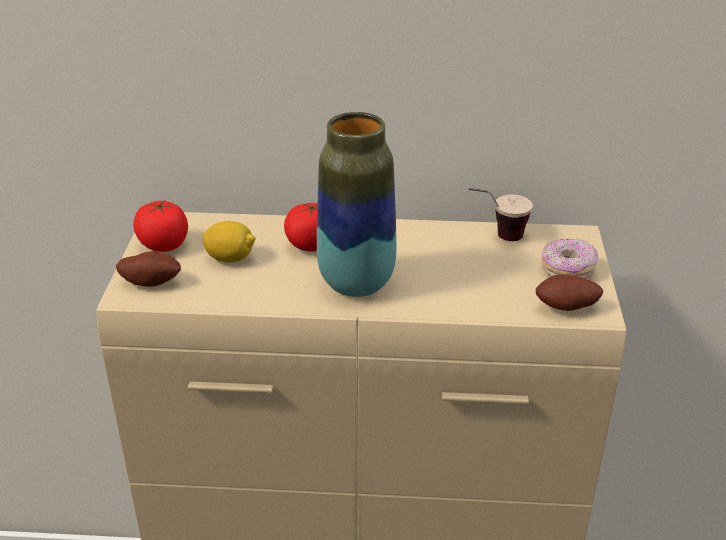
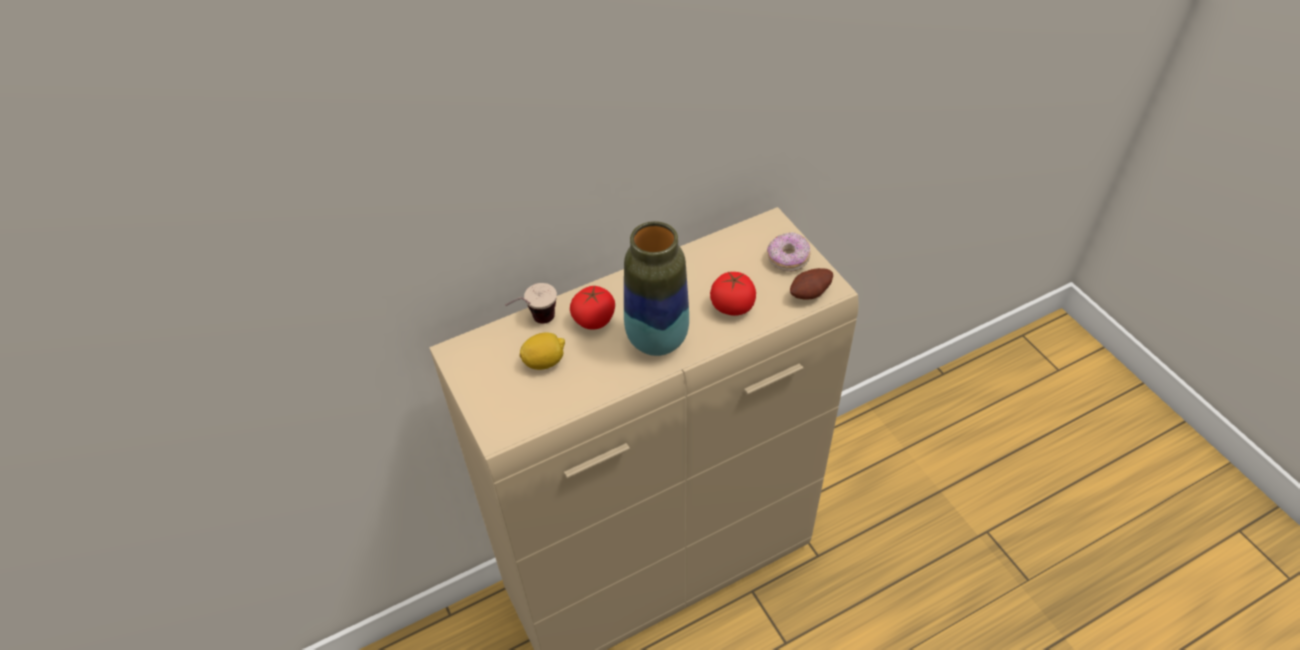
camera: 30 degrees left, 15 degrees up
potato [116,251,181,287] -> none
tomato [134,200,188,252] -> tomato moved to [710,272,756,316]
cup [468,188,533,241] -> cup moved to [505,283,557,324]

